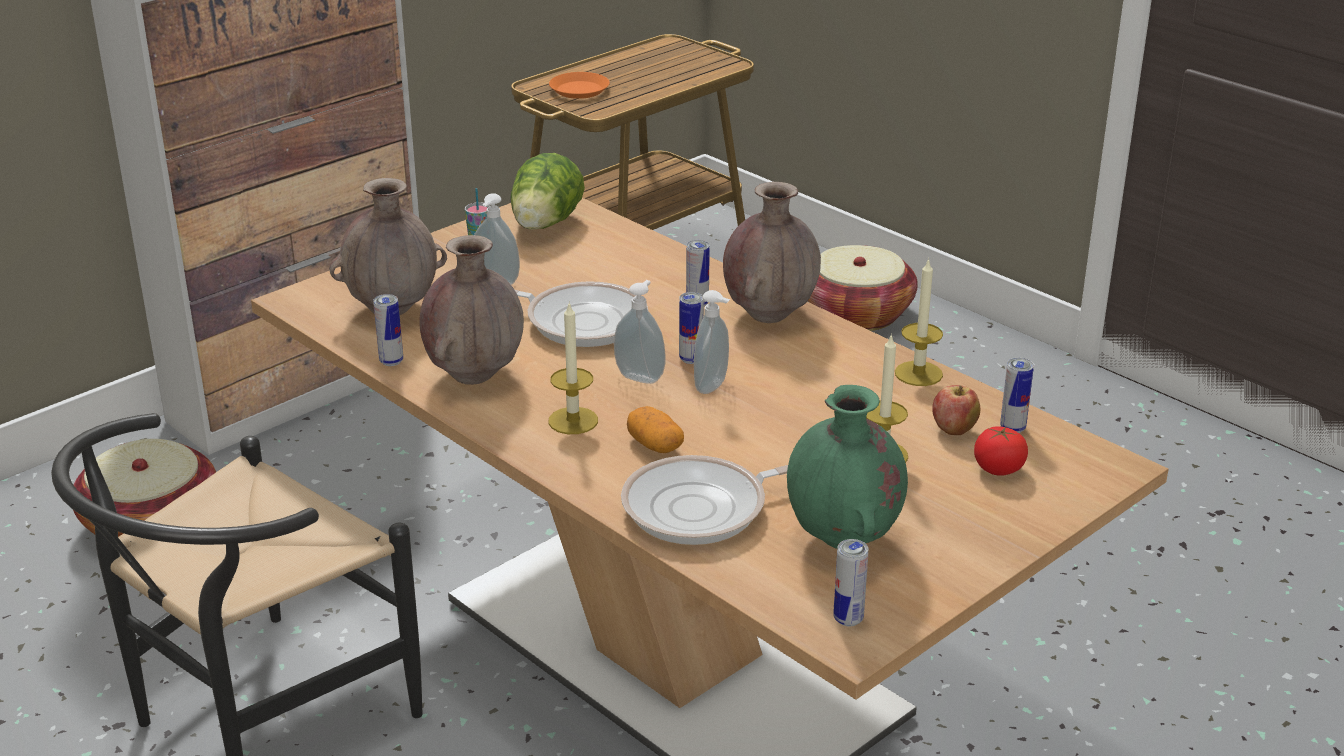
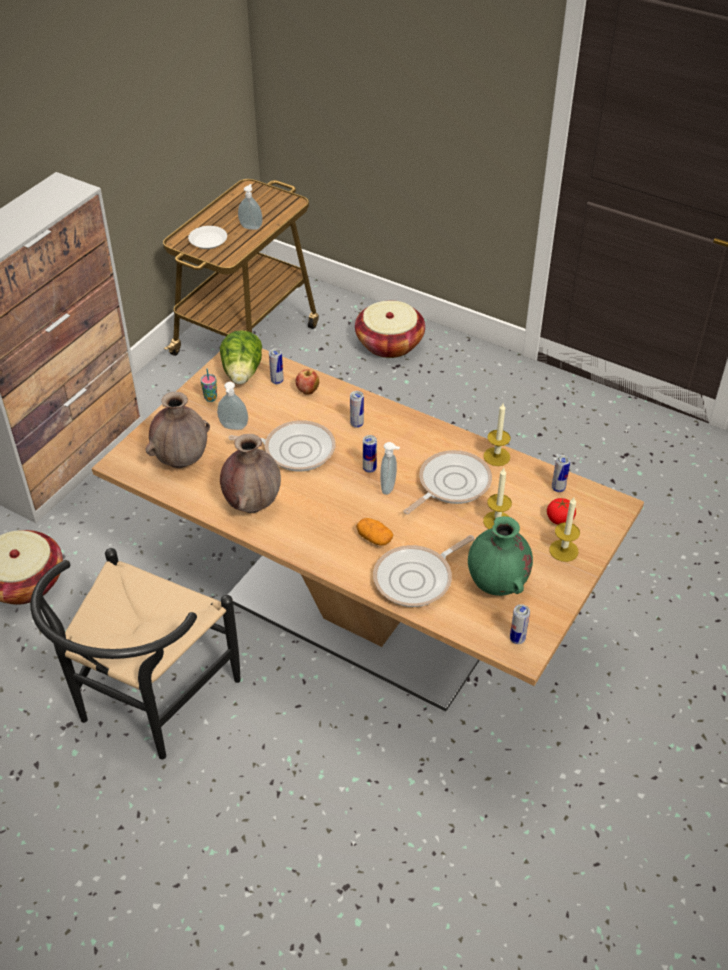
camera: 15 degrees left, 15 degrees up
can [373,294,403,366] -> can moved to [269,348,284,384]
candle [548,301,598,434] -> candle moved to [549,497,580,562]
orange plate [549,72,610,99] -> white plate [188,226,227,249]
soap dispenser [614,280,666,384] -> soap dispenser moved to [238,184,263,230]
brown vase [723,182,821,323] -> none
apple [932,385,980,435] -> apple moved to [296,369,319,394]
none -> frying pan [404,450,492,514]

